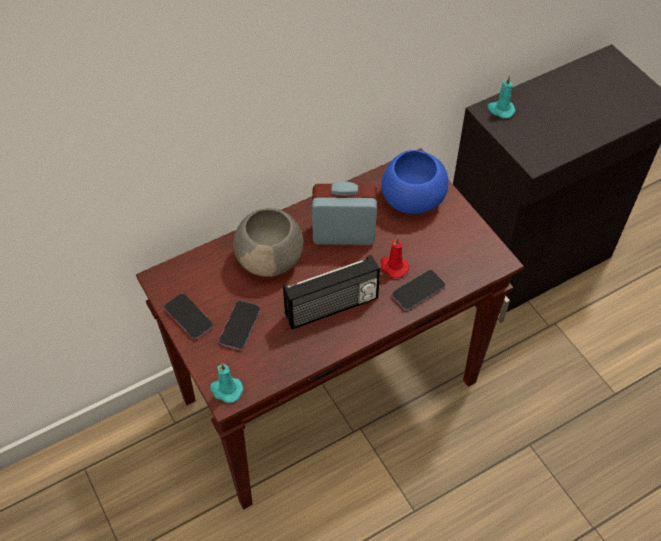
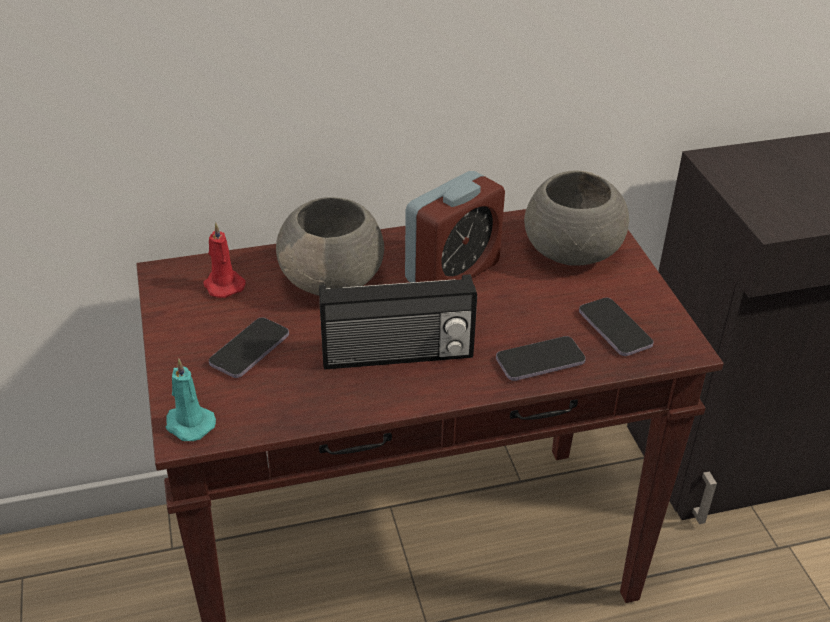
camera: 15 degrees right, 15 degrees down
phone [164,293,214,339] -> phone moved to [579,298,654,356]
alarm clock [312,181,377,245] -> alarm clock turned 120 degrees clockwise [405,171,505,283]
red candle [380,236,409,278] -> red candle moved to [203,223,246,298]
blue bowl [381,150,449,214] -> grey bowl [524,170,629,266]
turquoise candle [487,76,516,118] -> none

